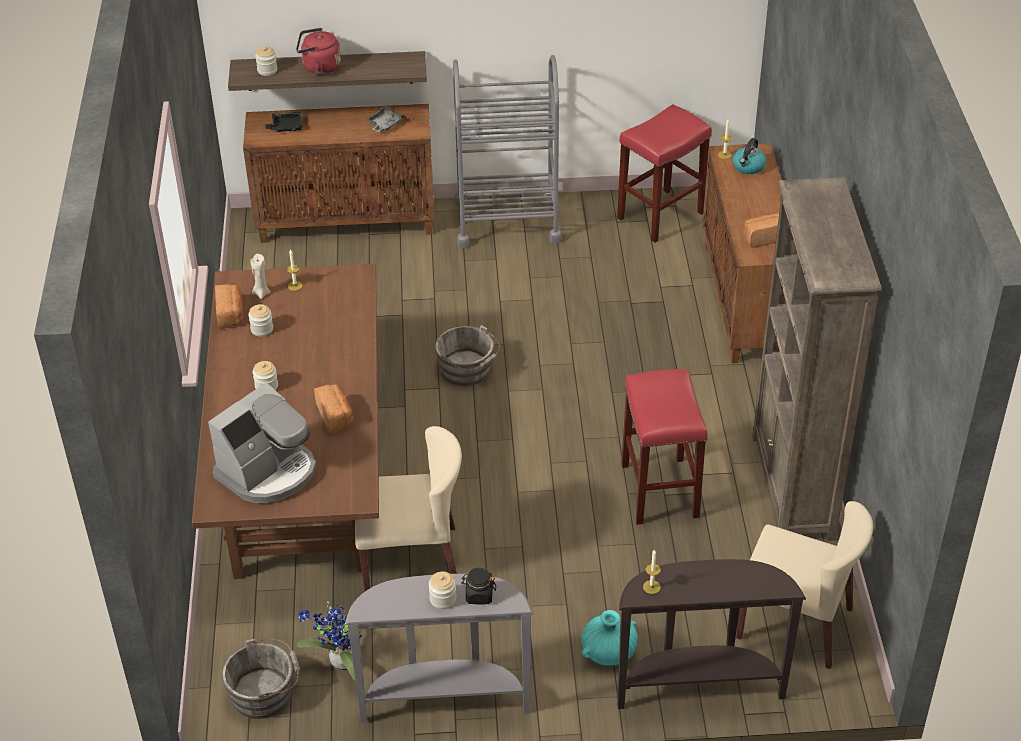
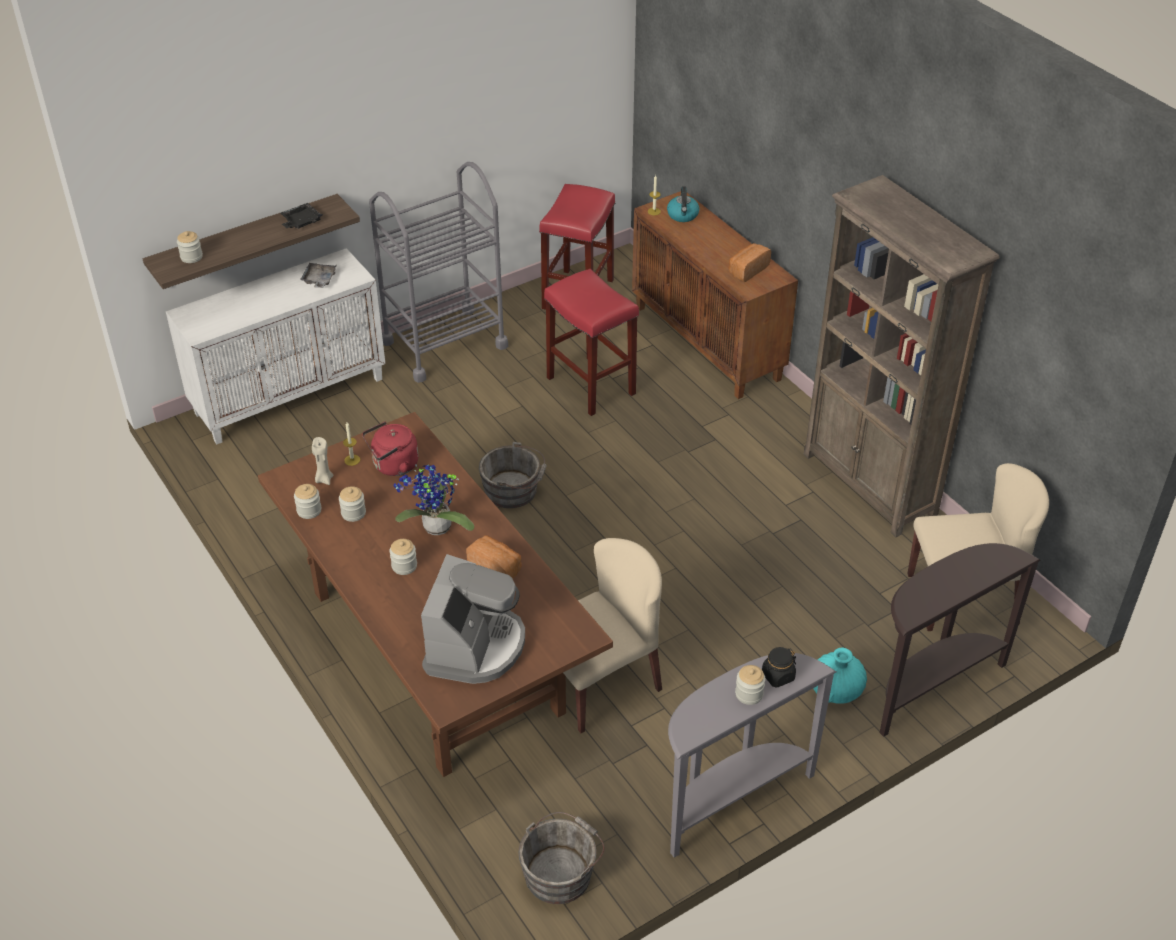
camera: 30 degrees left, 0 degrees up
bread [215,284,243,329] -> jar [294,484,322,519]
brown cabinet [243,104,435,243] -> white cabinet [166,248,386,444]
black tray [265,112,303,132] -> black tray moved to [281,203,323,229]
red kettle [296,28,341,75] -> red kettle moved to [362,422,418,476]
potted plant [297,601,363,680] -> potted plant moved to [394,464,474,535]
red stool [621,369,708,525] -> red stool moved to [544,269,639,416]
candle [643,549,661,594] -> none

